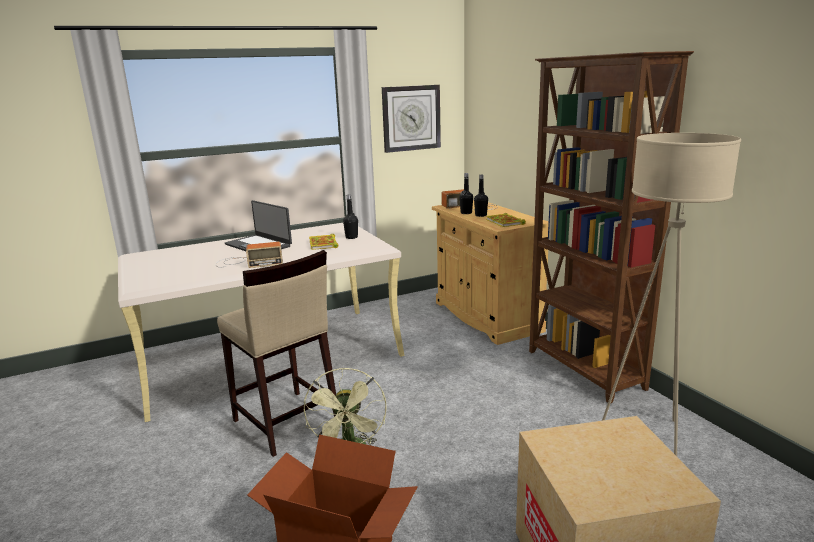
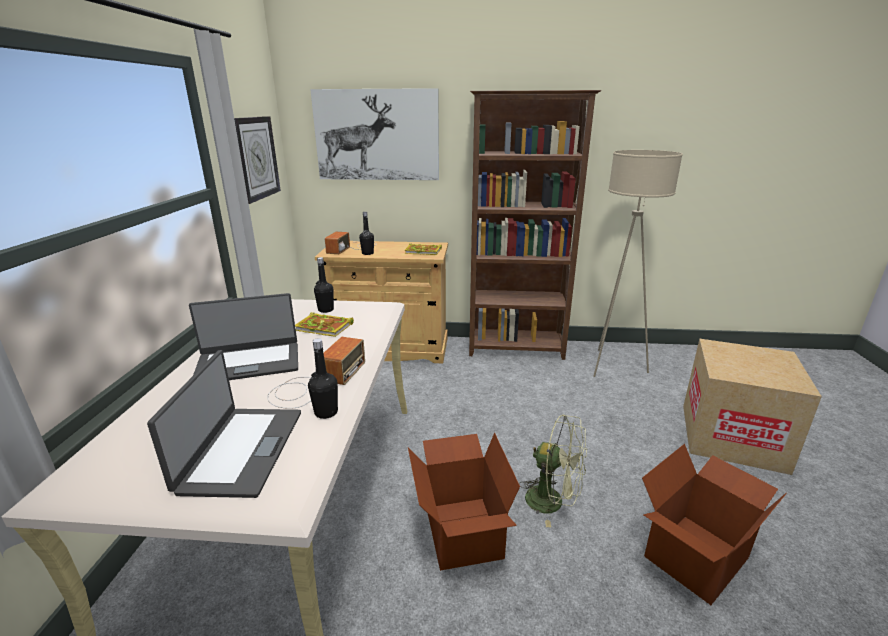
camera: 60 degrees left, 5 degrees up
beige stool [217,250,336,457] -> cardboard box [408,433,520,571]
black bottle [474,175,488,217] -> black bottle moved to [308,338,338,419]
none -> laptop [147,350,301,498]
none -> picture [310,88,439,180]

